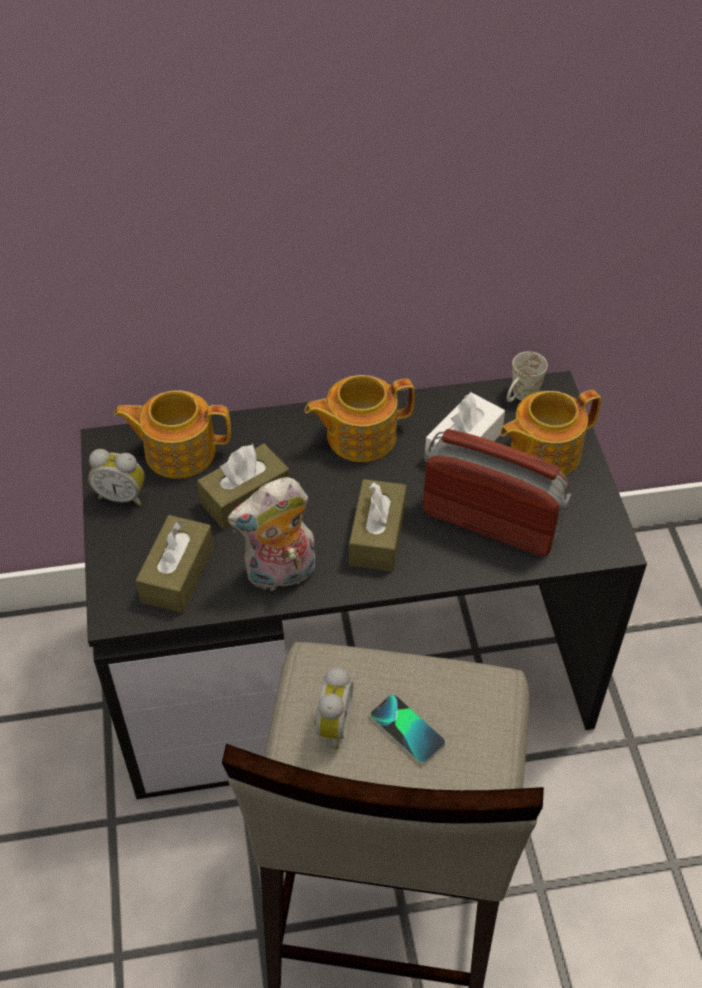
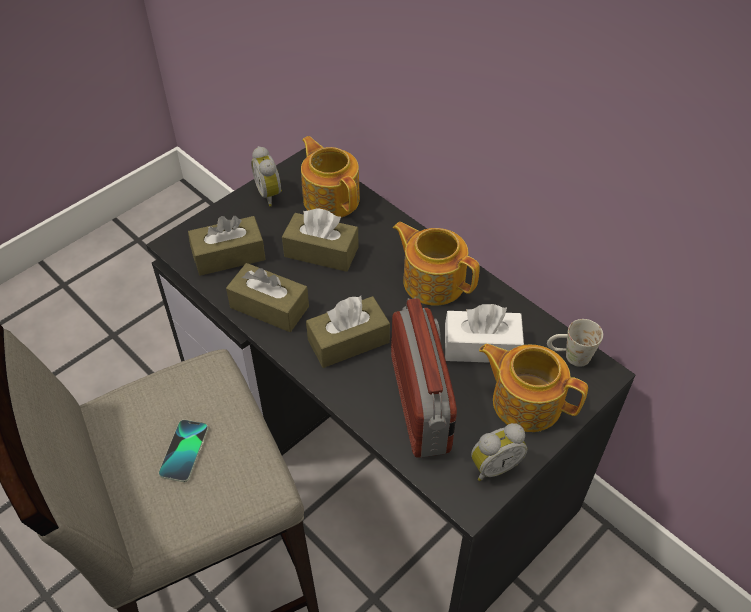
camera: 55 degrees right, 0 degrees up
plush toy [227,477,315,591] -> brown tissue box [226,263,309,332]
alarm clock [314,667,353,749] -> alarm clock moved to [471,423,527,481]

